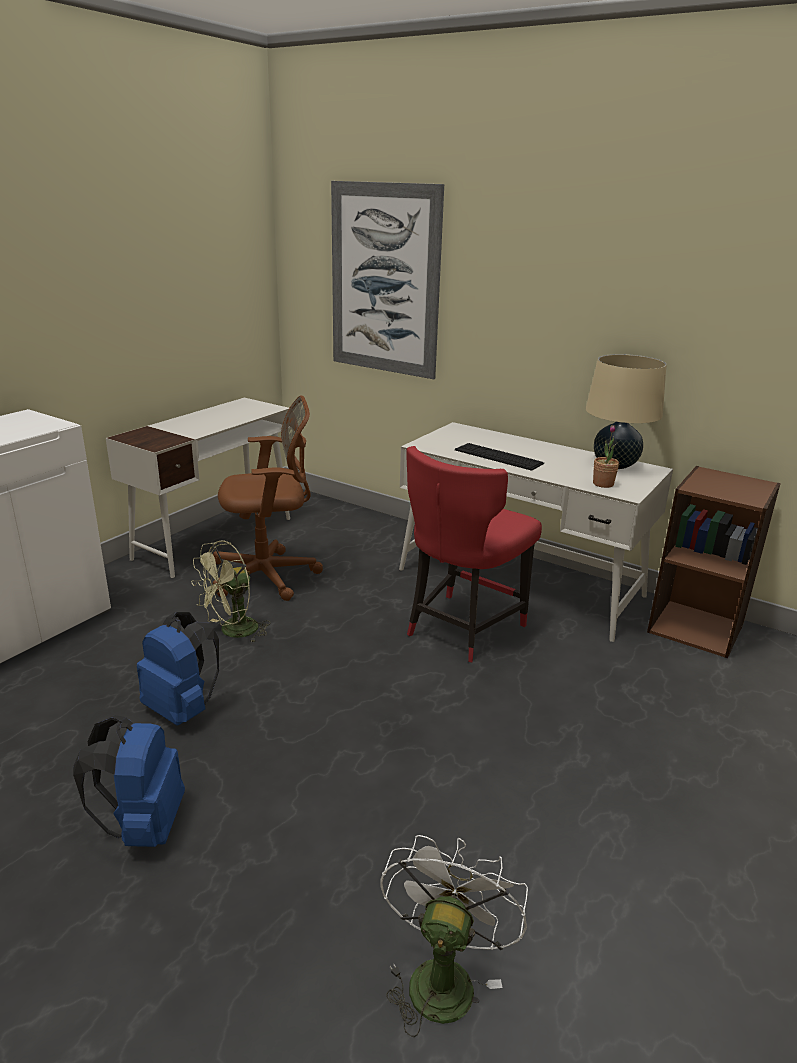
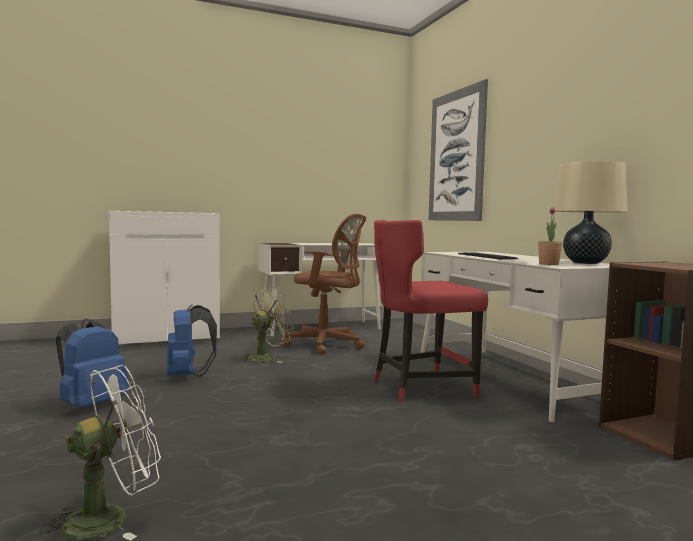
camera: 35 degrees right, 20 degrees down
green fan [191,540,270,643] -> green fan turned 150 degrees clockwise [239,287,294,363]

